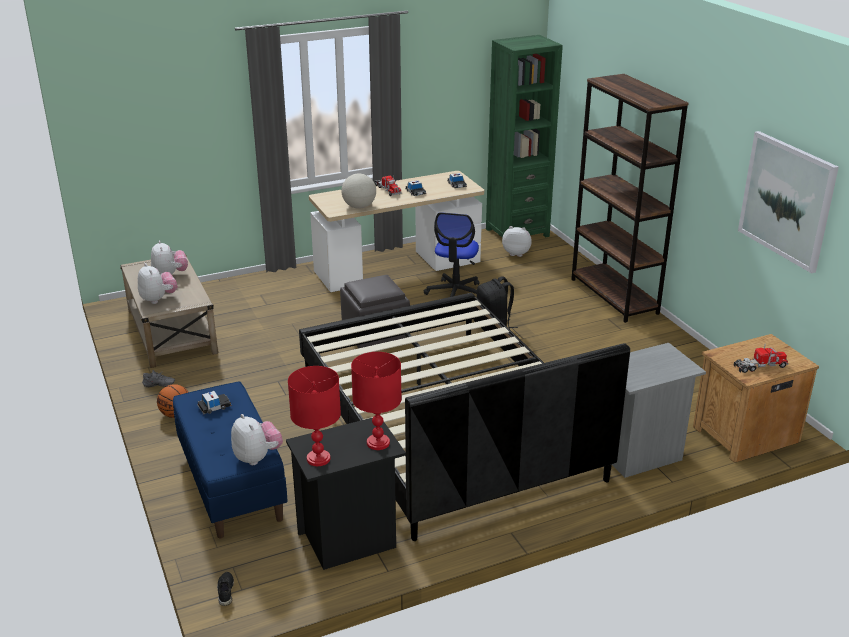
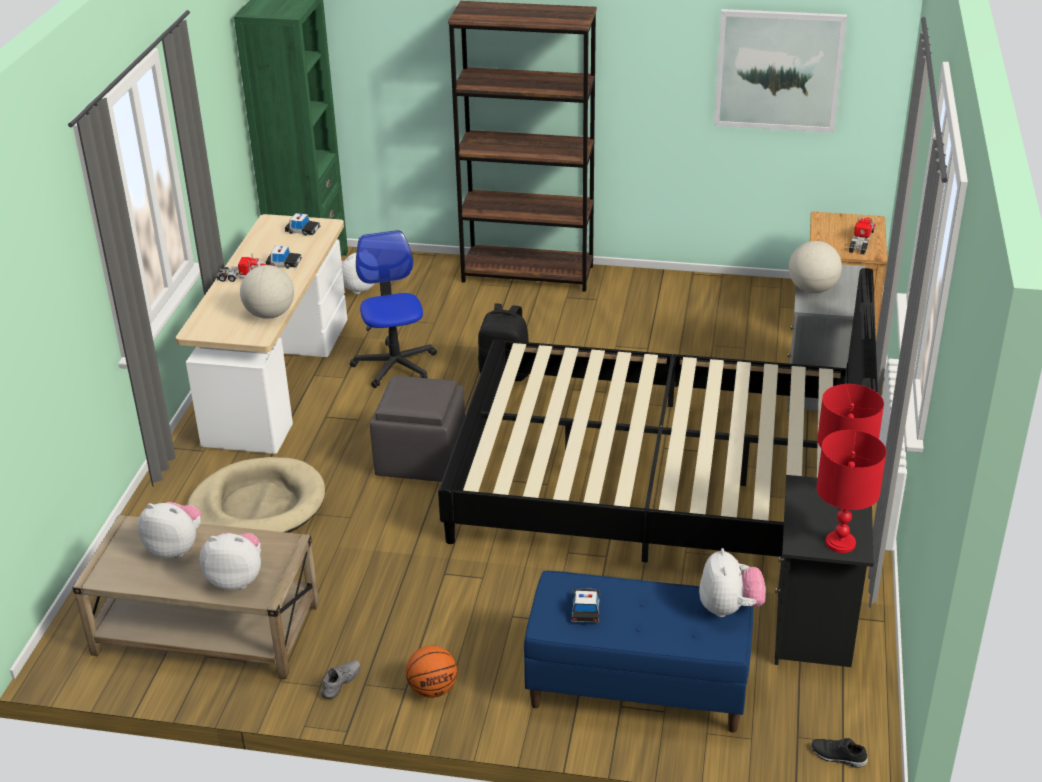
camera: 55 degrees left, 5 degrees up
plush toy [231,414,283,465] -> plush toy turned 90 degrees clockwise [699,548,766,617]
office chair [424,212,479,297] -> office chair turned 150 degrees counterclockwise [350,230,437,388]
none -> beige dog bed [187,457,325,533]
none -> globe [789,241,842,293]

